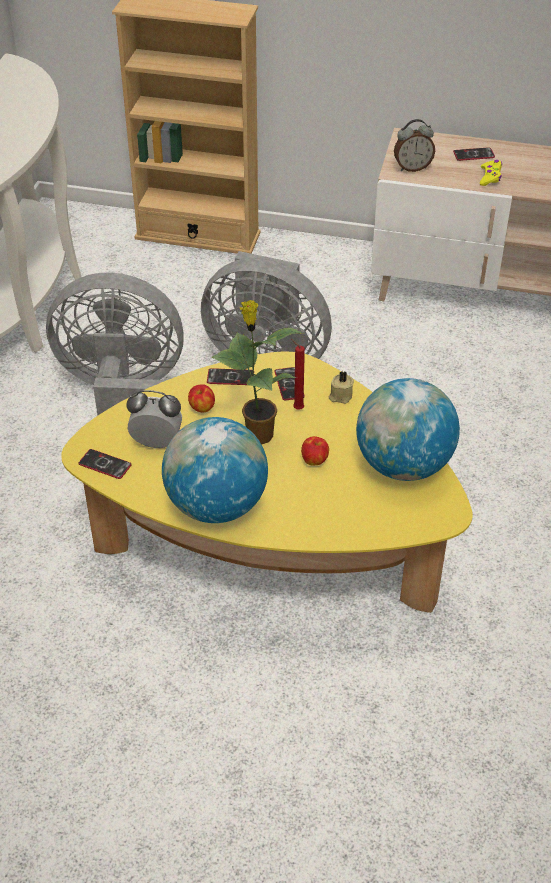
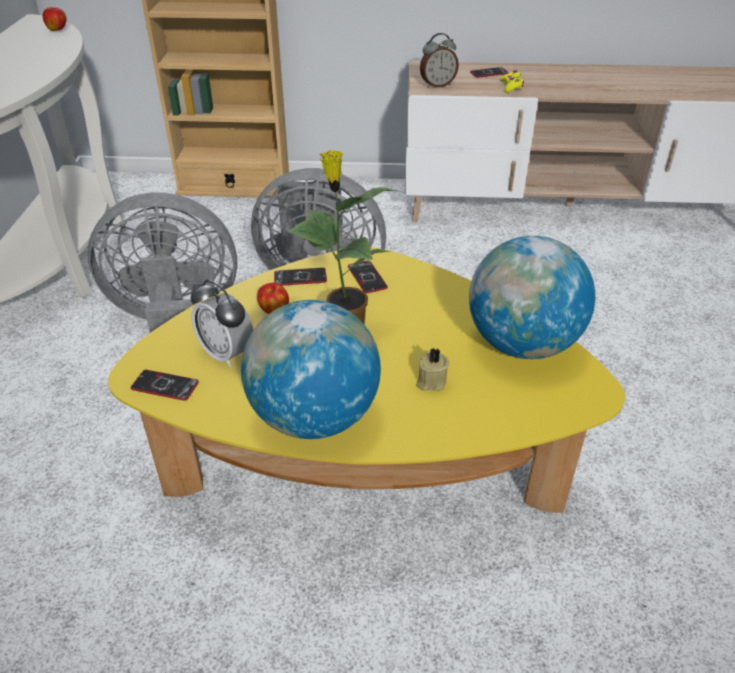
camera: 10 degrees left, 5 degrees down
alarm clock [126,390,182,449] -> alarm clock turned 135 degrees counterclockwise [191,279,253,367]
red candle [291,339,305,410] -> none
apple [301,436,329,465] -> apple moved to [43,7,66,31]
beige candle [329,371,354,404] -> beige candle moved to [416,348,449,391]

